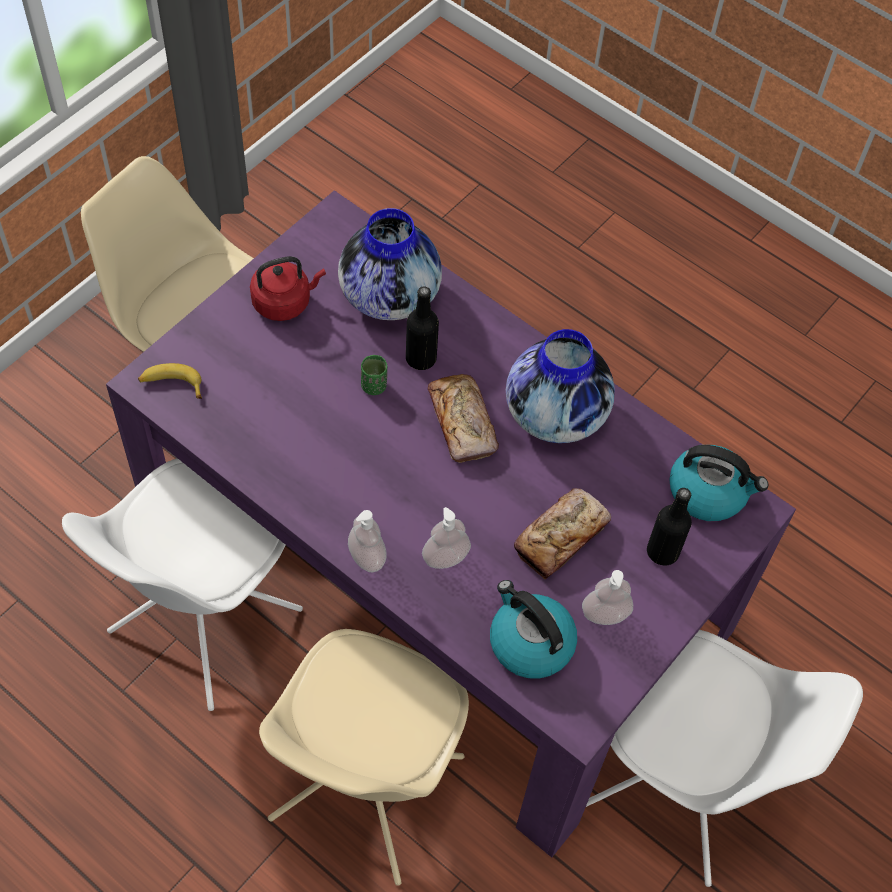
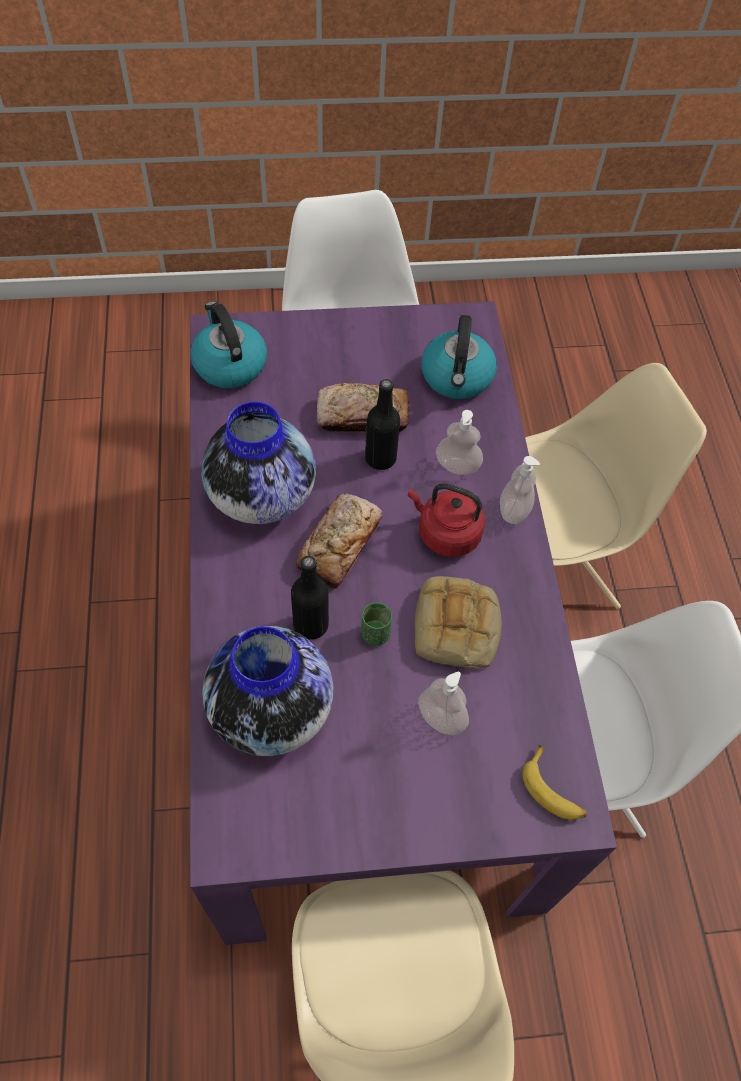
camera: 135 degrees left, 0 degrees up
red kettle [250,256,326,321] -> red kettle moved to [408,483,485,557]
soap dispenser [582,570,633,625] -> soap dispenser moved to [418,672,469,735]
black bottle [647,488,692,565] -> black bottle moved to [365,379,400,470]
none -> bread [415,576,502,668]

